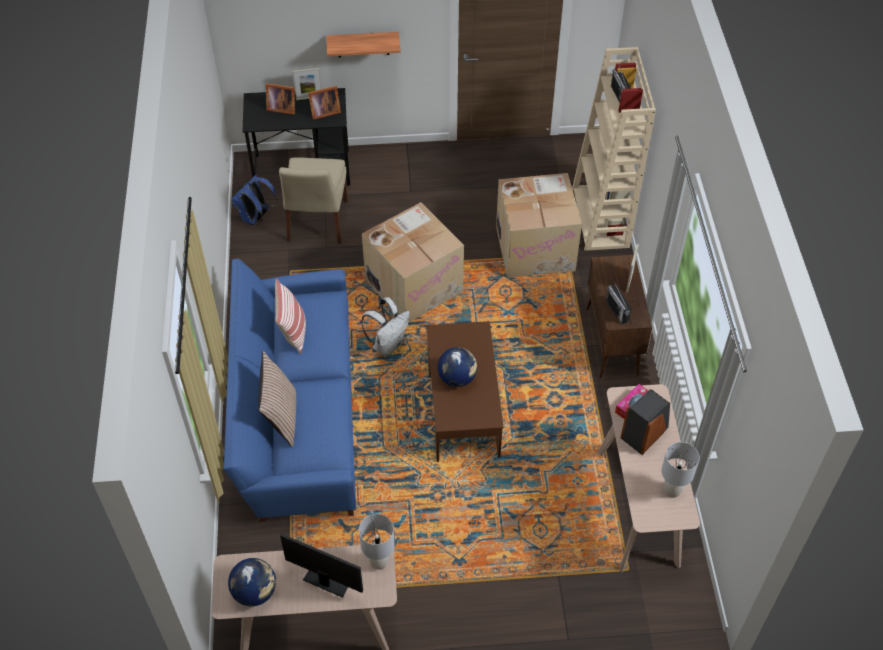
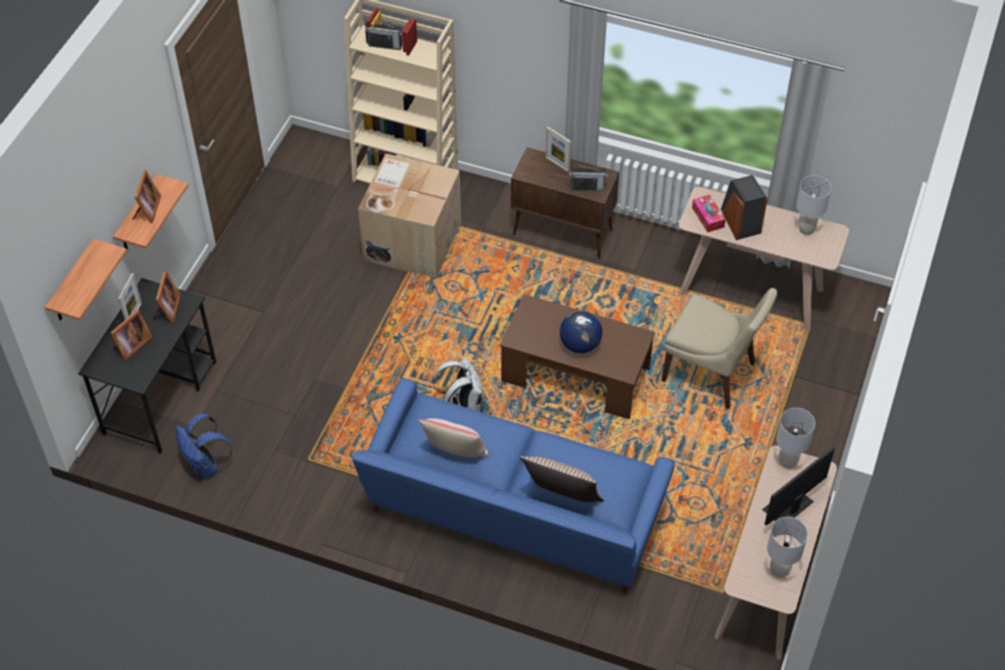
camera: 65 degrees left, 0 degrees up
globe [228,558,276,606] -> grey table lamp [767,517,808,578]
beige chair [279,158,348,244] -> beige chair moved to [661,288,778,409]
cardboard box [362,202,464,323] -> none
none -> shelf [45,239,127,320]
none -> picture frame [133,170,161,223]

